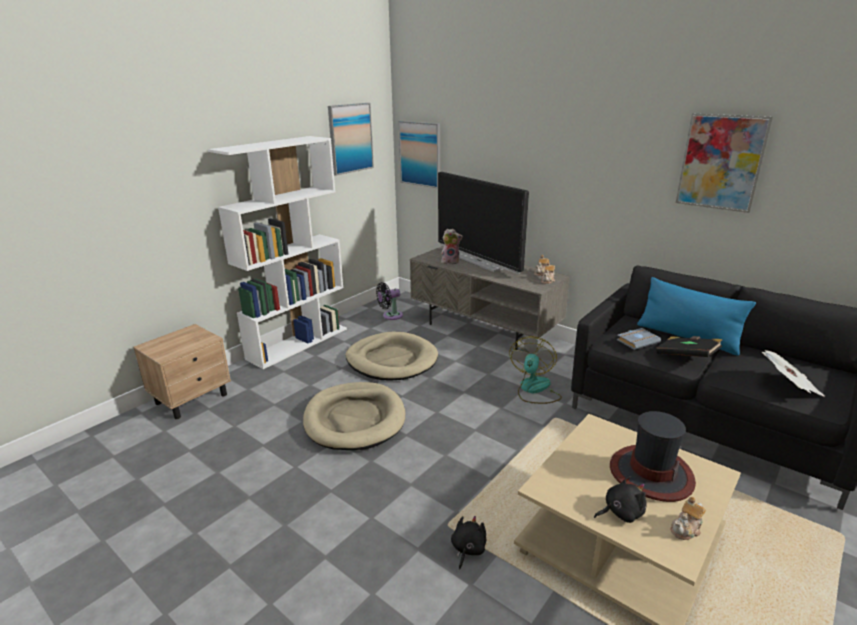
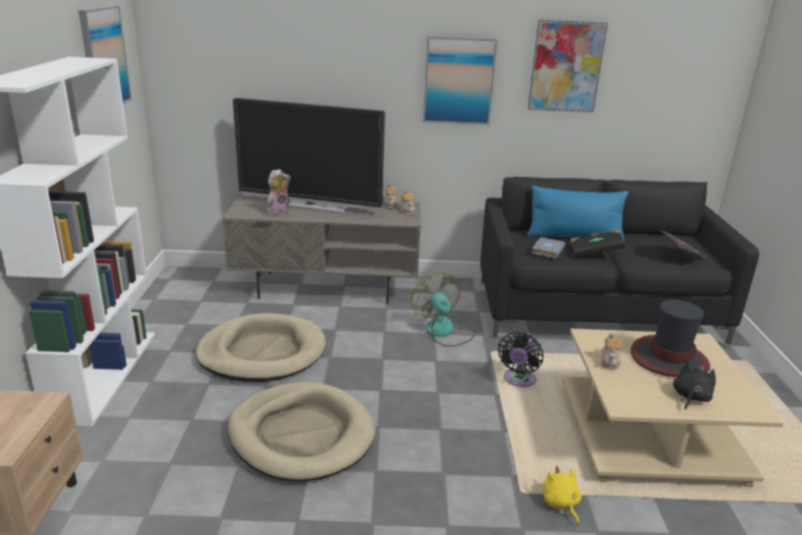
camera: 40 degrees left, 0 degrees up
black fan [376,282,403,320] -> black fan moved to [498,332,544,387]
picture [399,121,440,189] -> picture moved to [423,36,497,125]
black plush toy [451,516,486,570] -> yellow plush toy [542,466,582,524]
teapot [671,497,706,540] -> teapot moved to [601,333,622,370]

